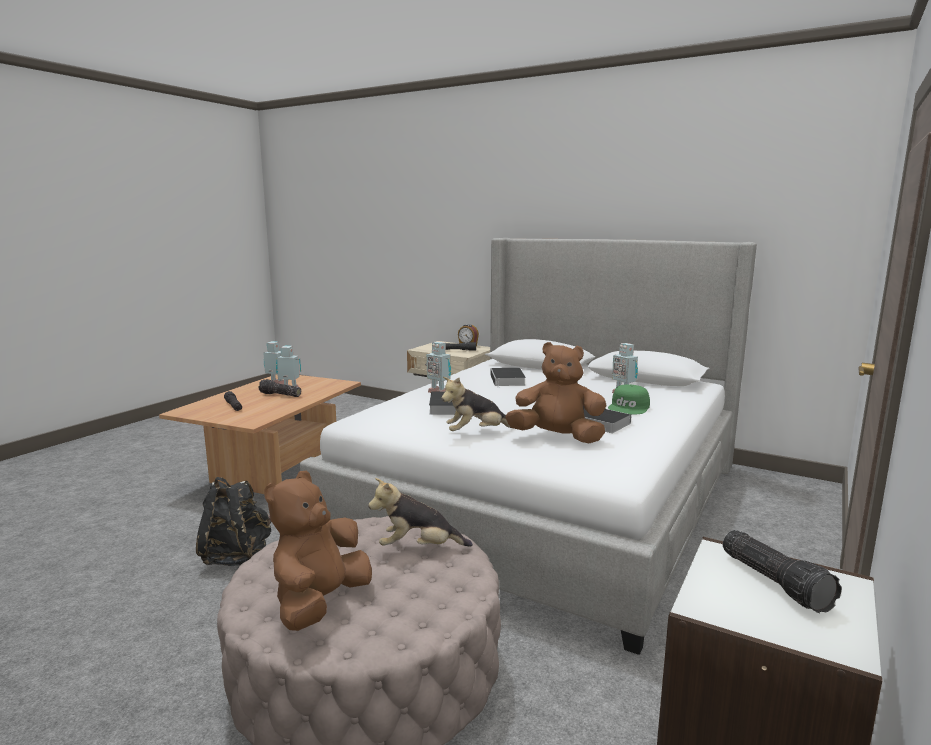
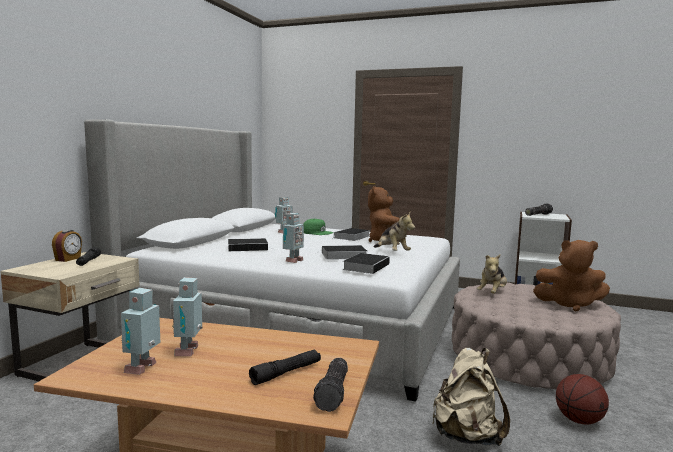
camera: 100 degrees left, 5 degrees down
black backpack [196,477,271,566] -> beige backpack [432,348,510,446]
flashlight [259,379,301,397] -> flashlight moved to [313,358,348,412]
plush toy [368,478,473,547] -> plush toy turned 45 degrees clockwise [477,255,507,294]
none -> book [343,253,390,274]
none -> basketball [556,374,609,425]

